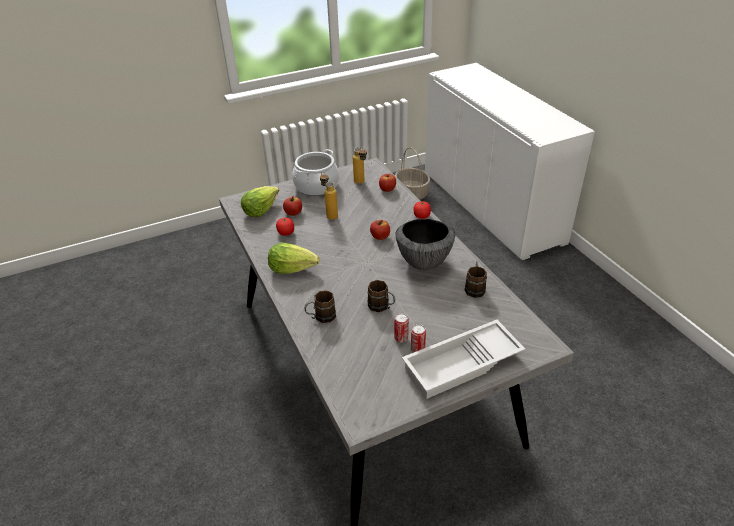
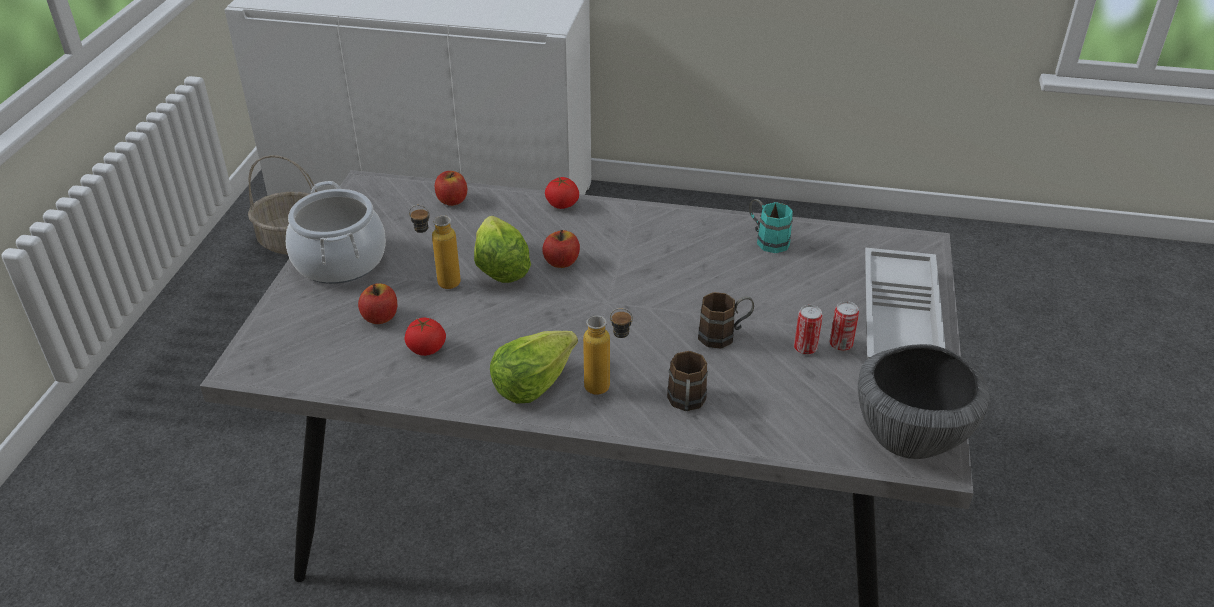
camera: 55 degrees left, 0 degrees up
lettuce [241,186,279,217] -> lettuce moved to [474,216,531,283]
bottle [353,146,367,184] -> bottle moved to [583,308,633,395]
bowl [396,219,455,270] -> bowl moved to [858,344,990,459]
brown mug [465,261,487,298] -> turquoise mug [749,199,793,253]

